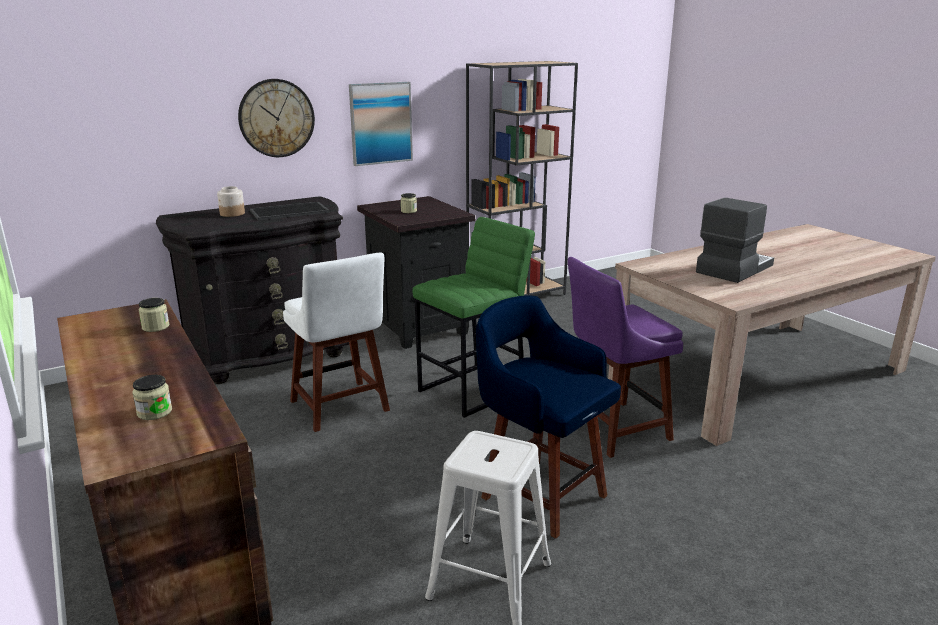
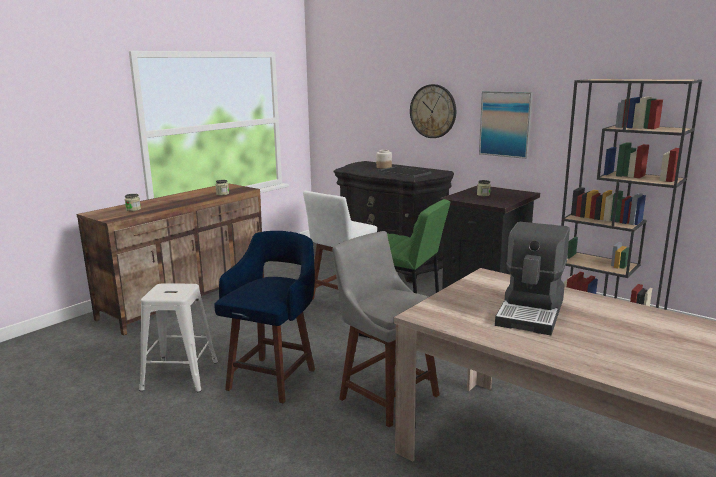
camera: 70 degrees right, 5 degrees down
purple chair [568,257,683,458] -> grey chair [332,231,439,428]
coffee machine [696,198,774,283] -> coffee machine turned 90 degrees clockwise [495,222,570,335]

